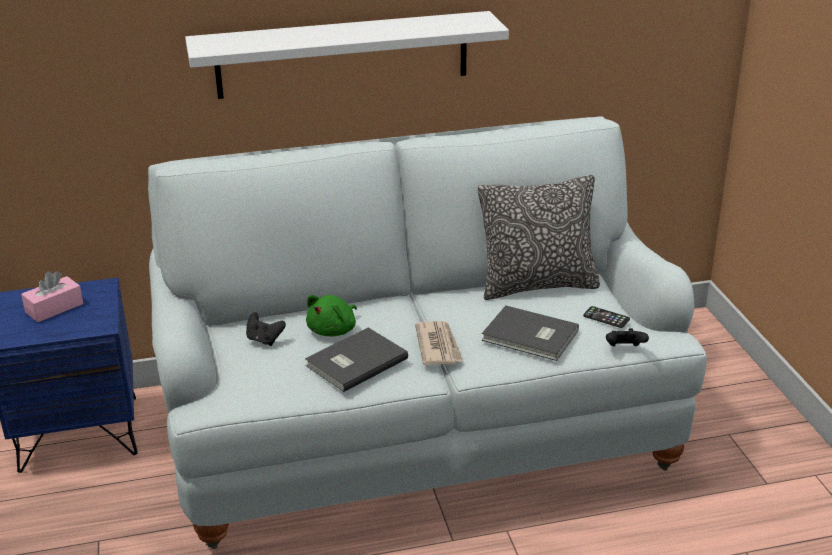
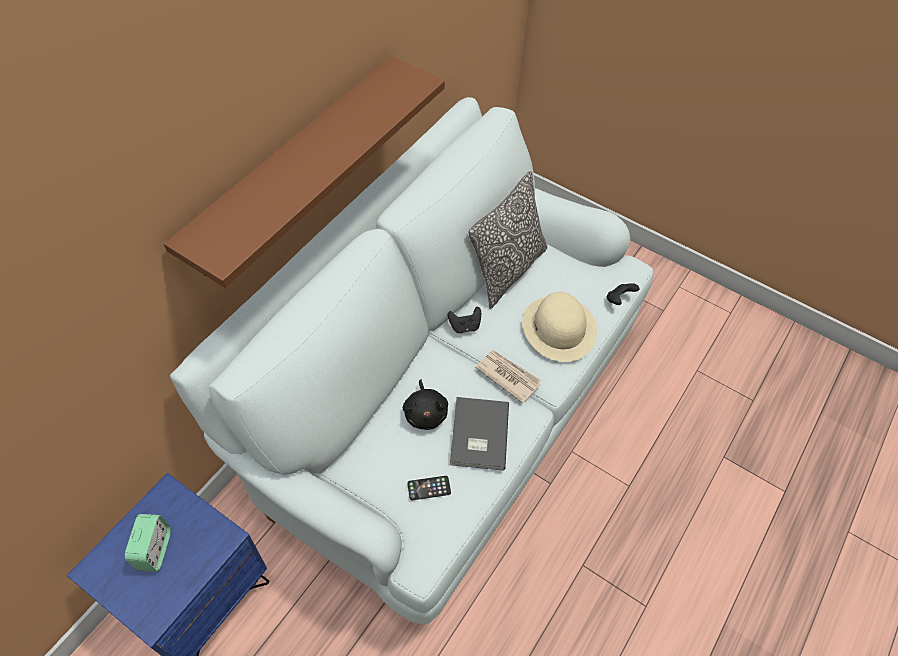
camera: 45 degrees left, 25 degrees up
pink tissue box [21,271,83,322] -> alarm clock [125,514,171,572]
white shelf [185,11,509,99] -> brown shelf [164,56,445,288]
black game controller [246,312,286,346] -> black game controller moved to [448,306,481,334]
green plush toy [306,295,357,336] -> black plush toy [403,379,448,430]
grey book [482,305,579,361] -> beige hat [522,292,597,362]
phone [583,306,630,328] -> phone moved to [407,476,451,500]

